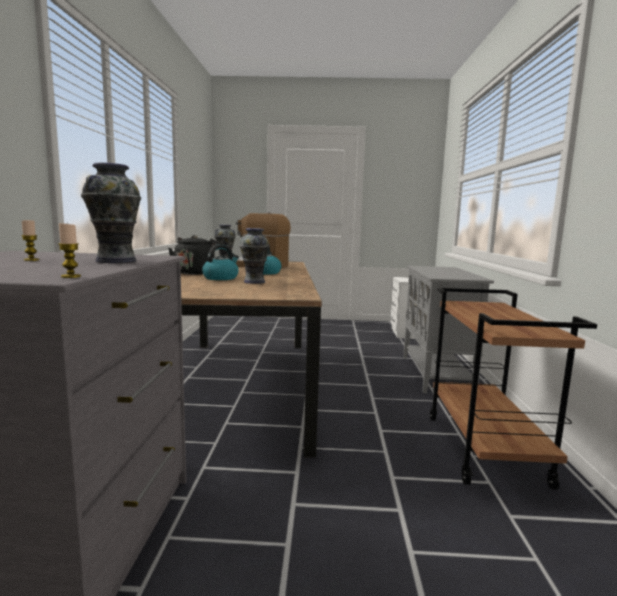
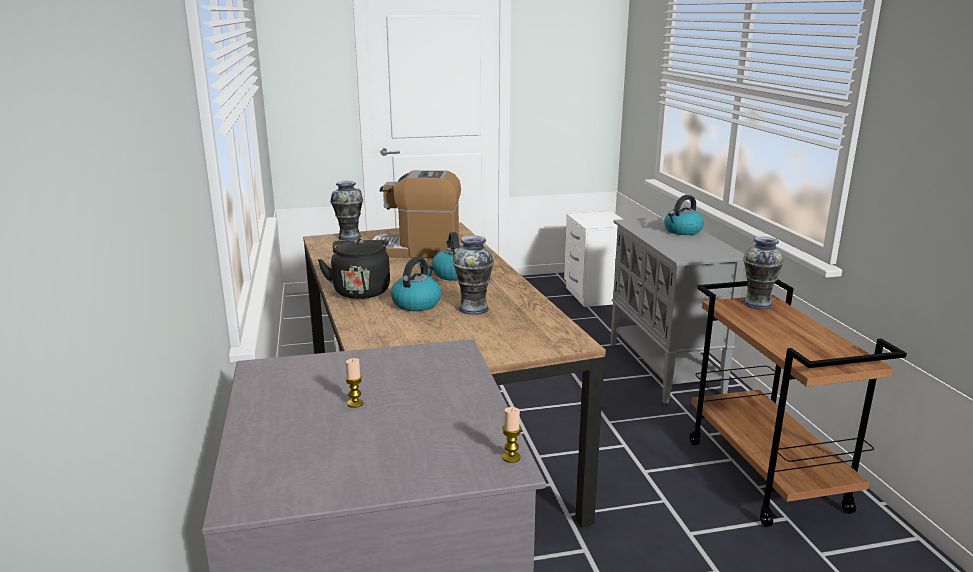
camera: 15 degrees left, 10 degrees up
vase [81,163,141,263] -> vase moved to [743,236,784,309]
none -> kettle [664,195,704,235]

